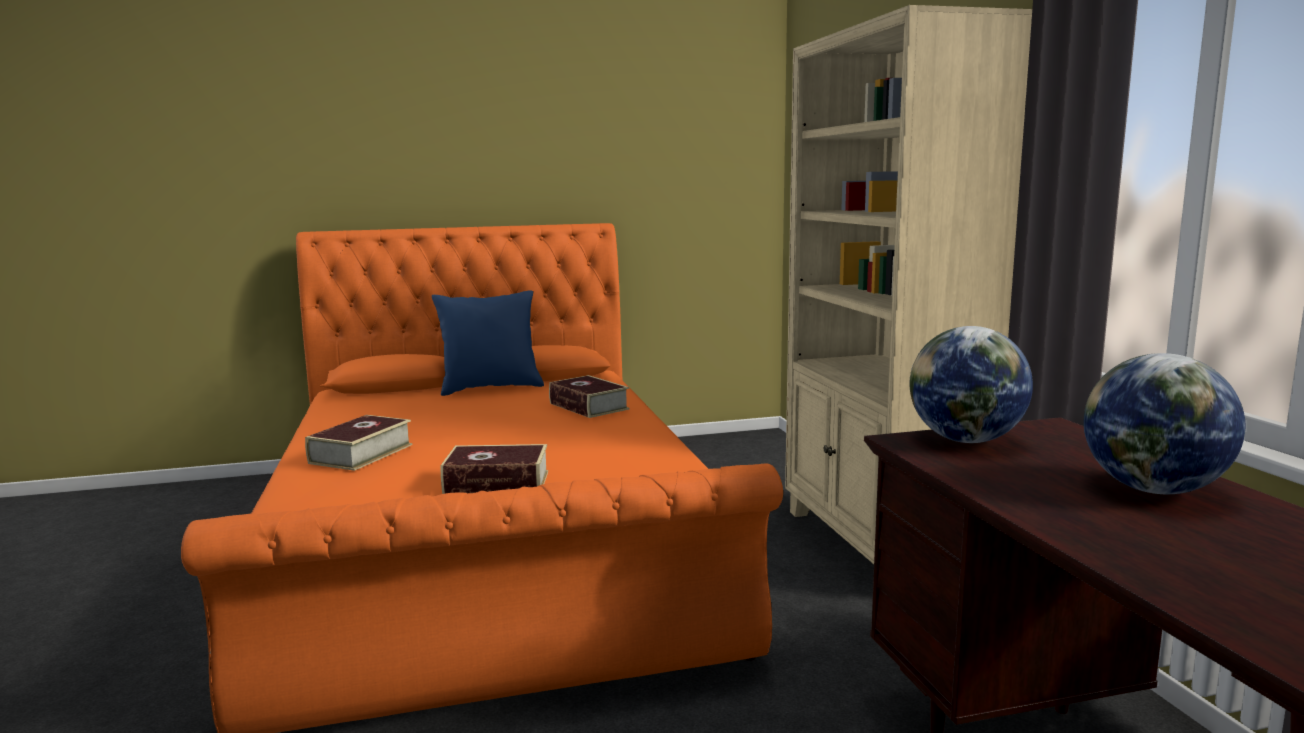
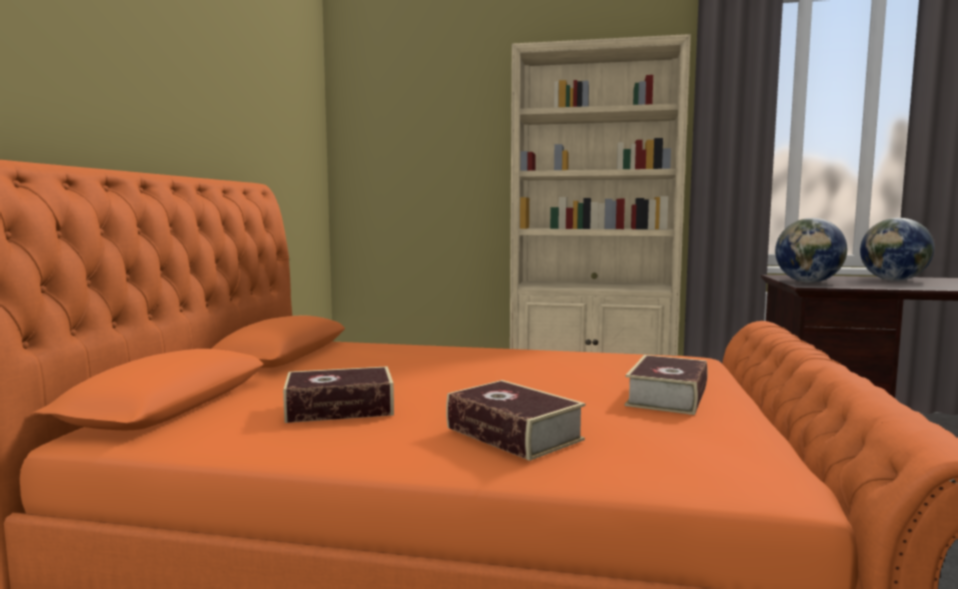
camera: 65 degrees left, 5 degrees down
blue pillow [432,290,544,396] -> none
book [549,375,630,418] -> book moved to [283,366,394,423]

